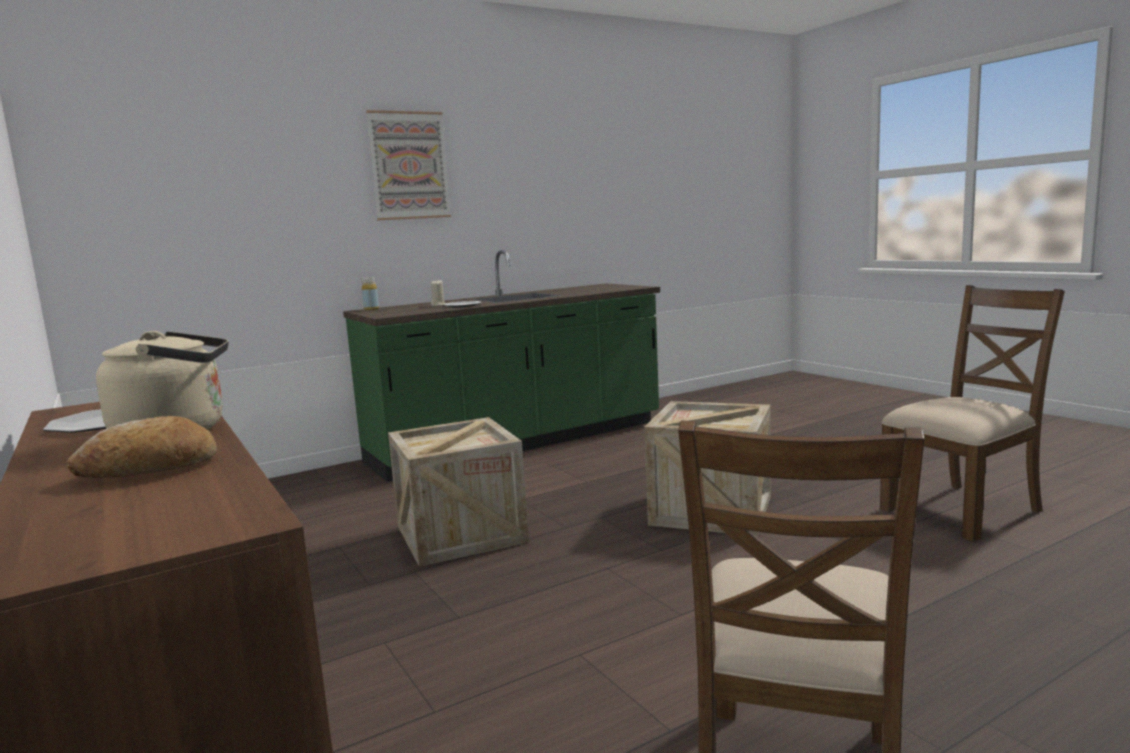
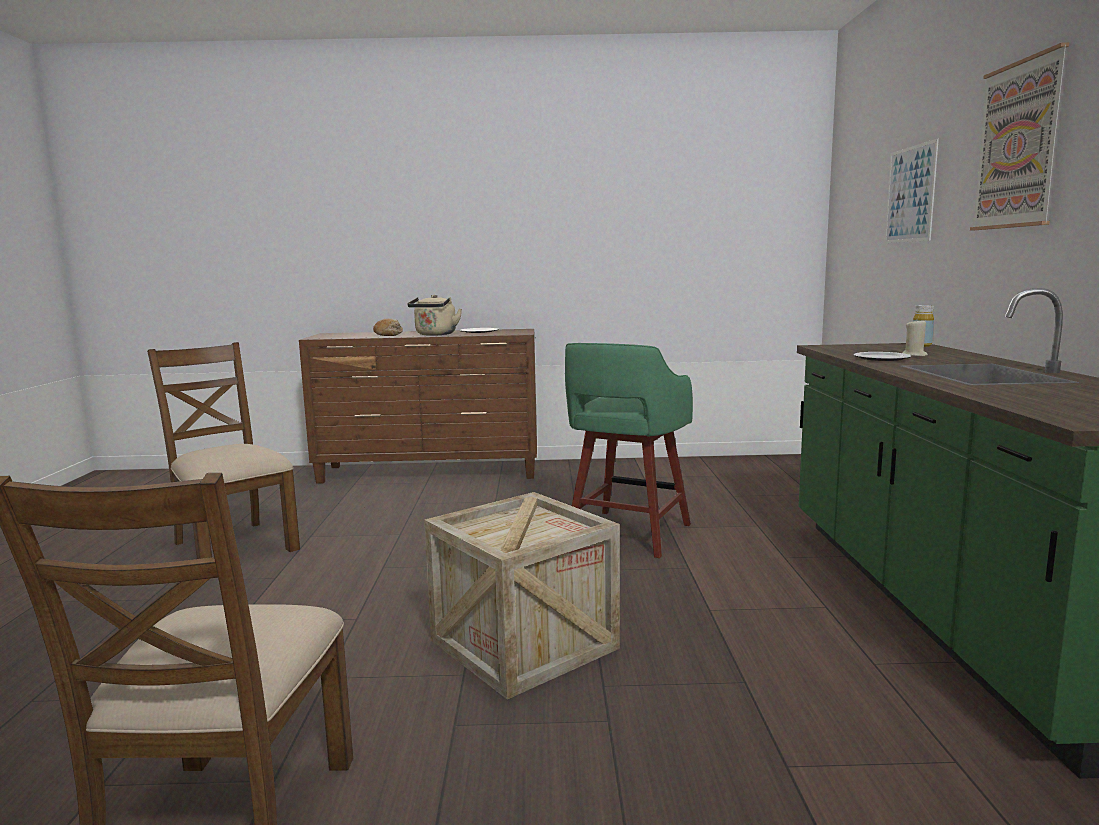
camera: 120 degrees right, 0 degrees up
crate [388,417,529,567] -> green stool [565,343,693,558]
none -> picture [885,138,939,243]

